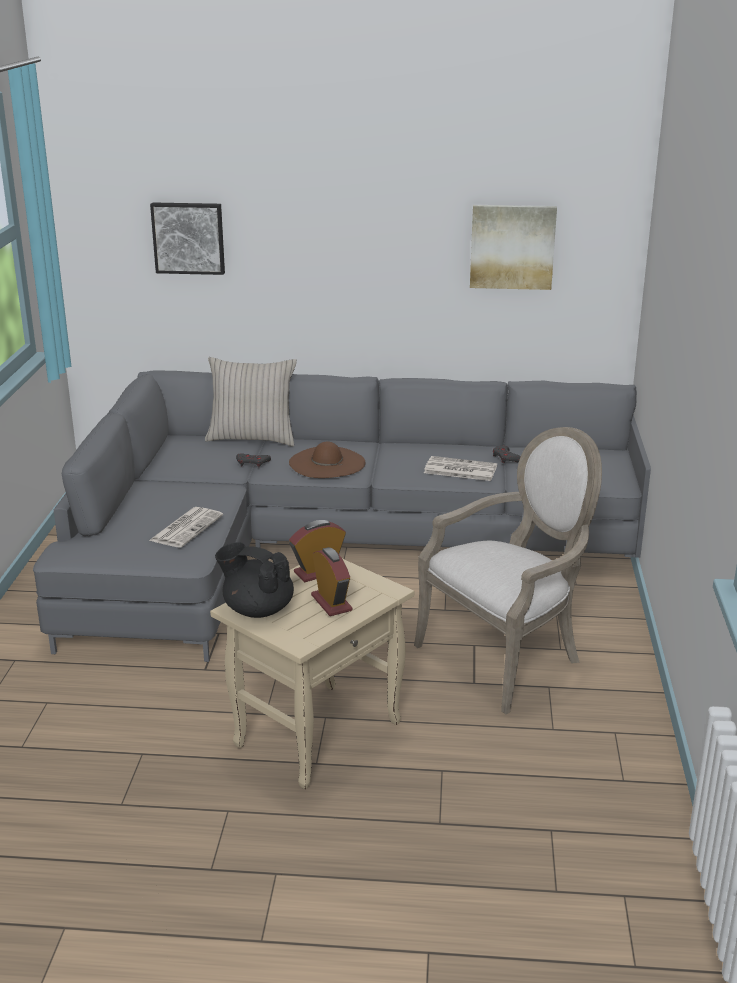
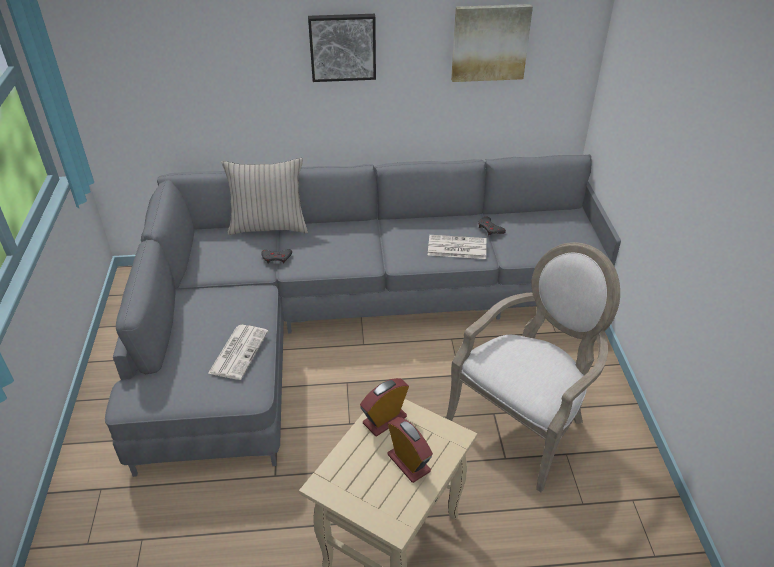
camera: 10 degrees left, 15 degrees up
picture [150,202,225,275] -> picture moved to [308,14,376,82]
black teapot [215,542,294,618] -> none
brown hat [289,441,365,478] -> none

